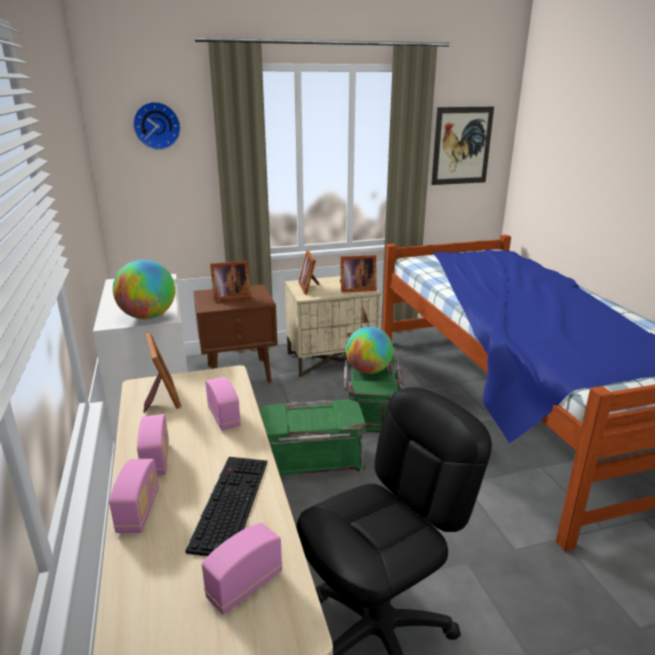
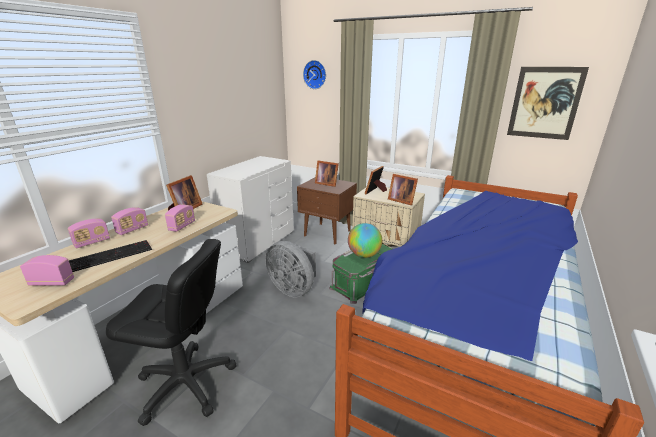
camera: 45 degrees right, 0 degrees up
globe [113,260,175,319] -> none
green storage box [259,400,367,476] -> grey fan [265,241,316,297]

